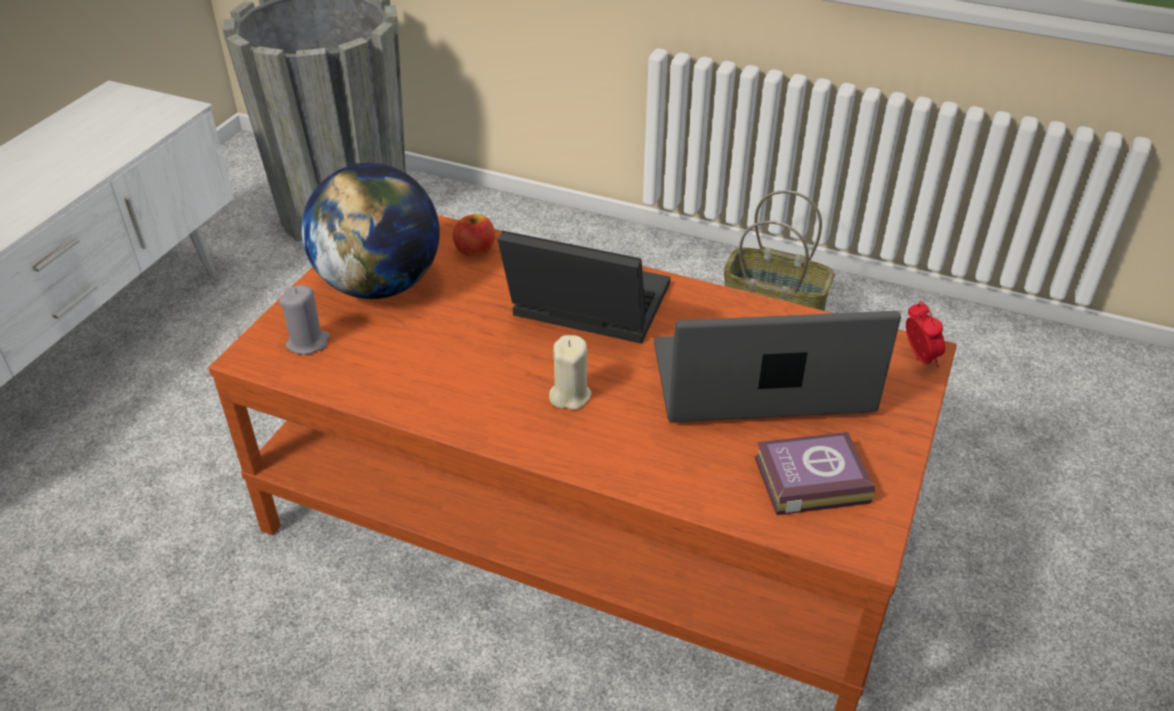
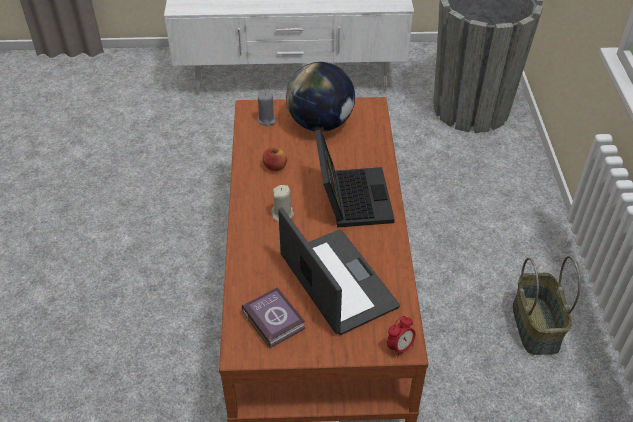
camera: 65 degrees right, 5 degrees up
apple [453,214,495,257] -> apple moved to [263,147,287,171]

